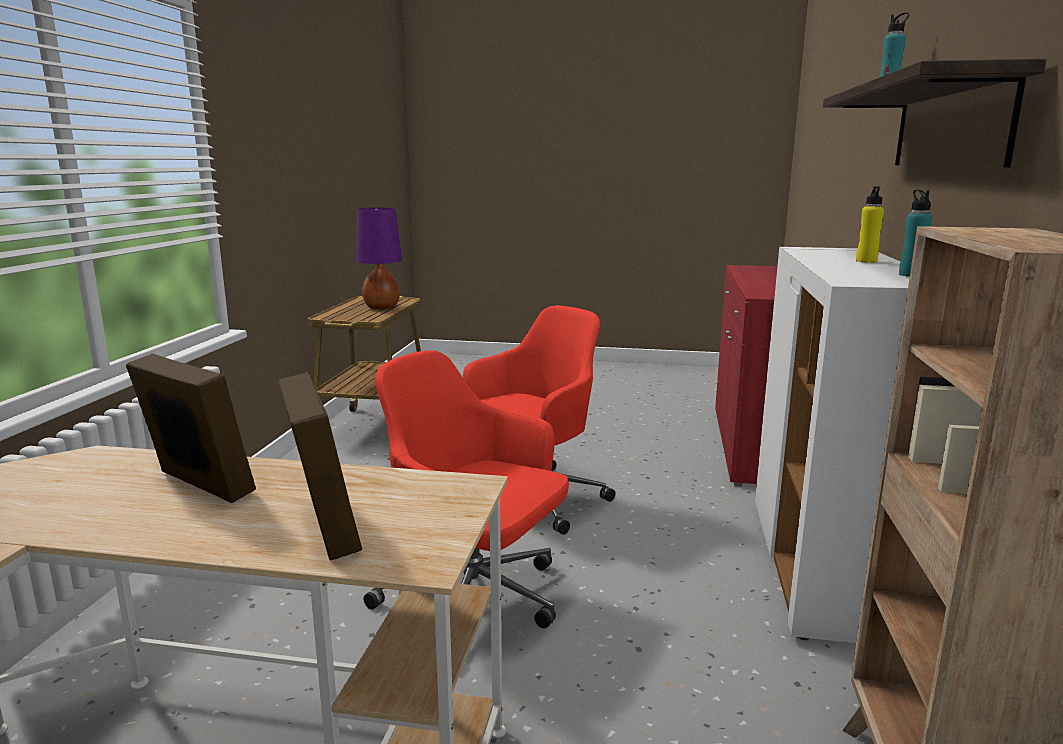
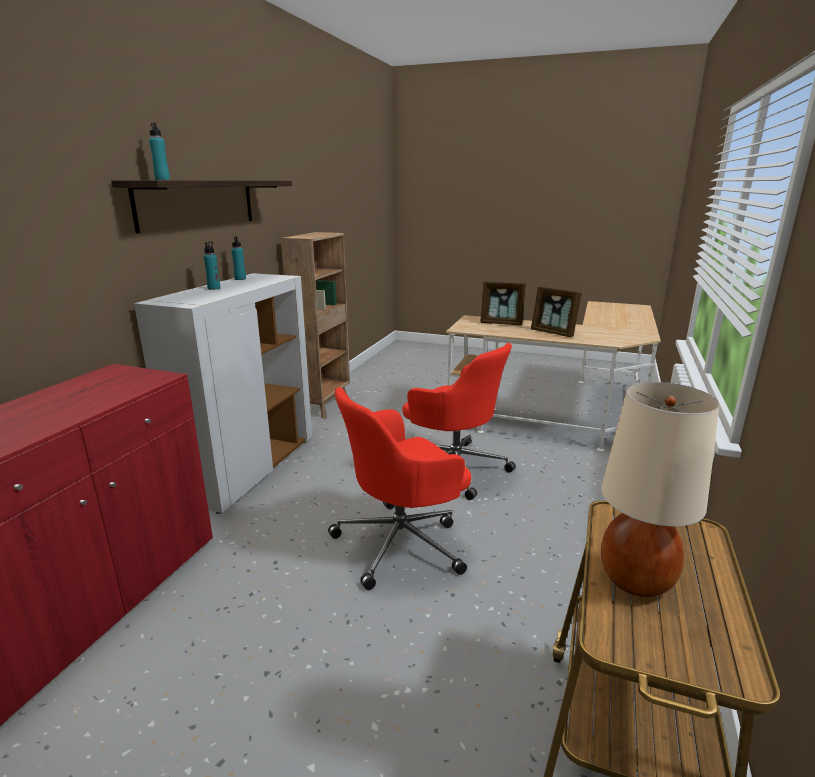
camera: 170 degrees left, 5 degrees up
picture frame [278,372,362,561] -> picture frame turned 60 degrees counterclockwise [480,281,526,326]
purple table lamp [356,208,402,310] -> beige table lamp [601,382,720,597]
yellow bottle [856,186,884,263] -> turquoise bottle [203,241,220,290]

